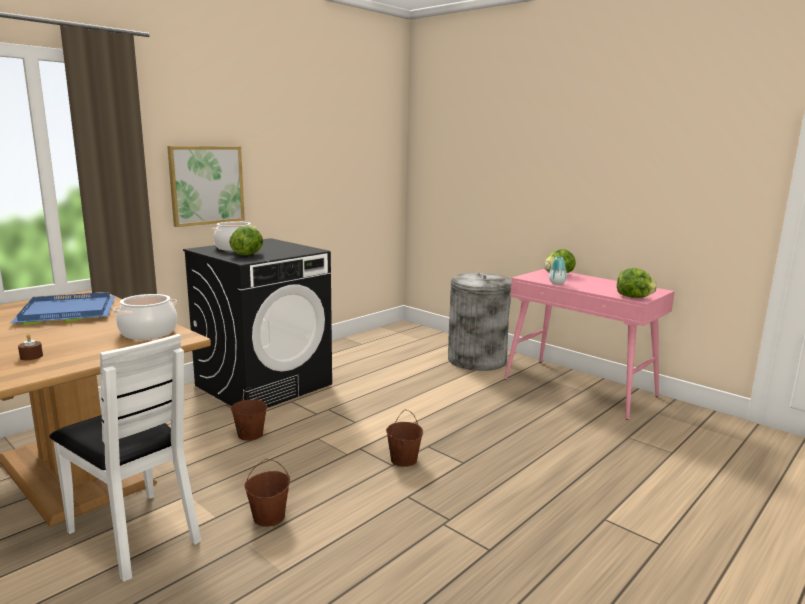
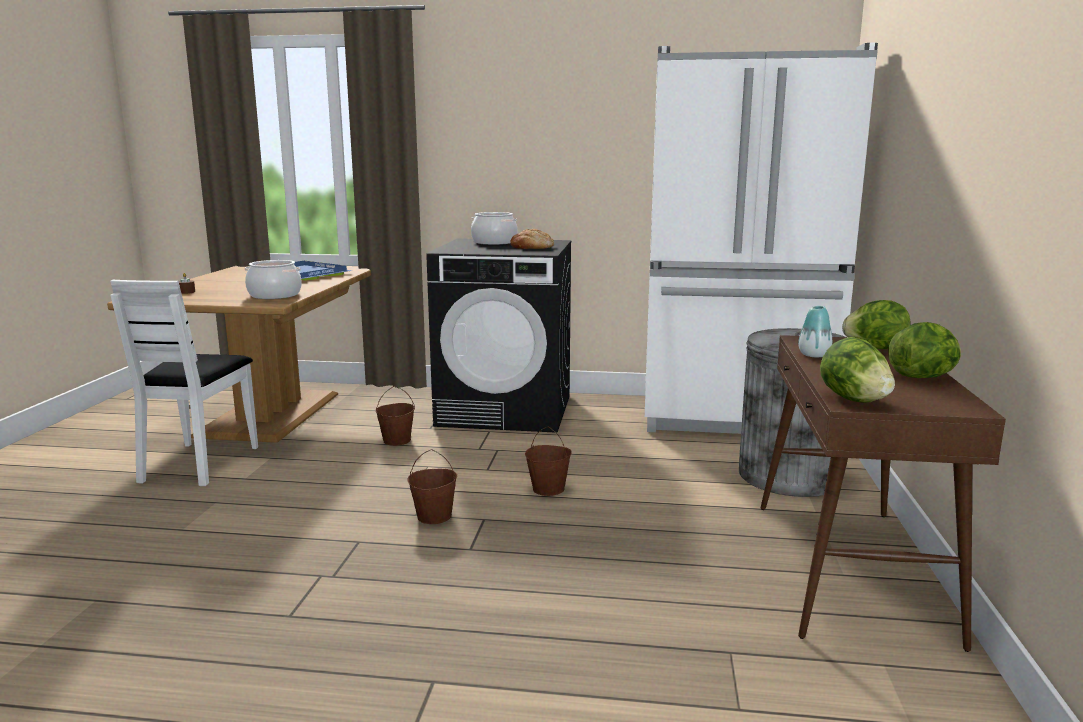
camera: 55 degrees right, 0 degrees up
picture [167,146,245,227] -> none
lettuce [229,226,263,255] -> lettuce moved to [888,322,961,378]
brown bucket [245,459,290,527] -> brown bucket moved to [525,427,572,496]
pink console table [504,269,675,420] -> brown console table [760,335,1006,652]
none -> bread [510,229,554,249]
none -> white fridge [645,43,878,434]

